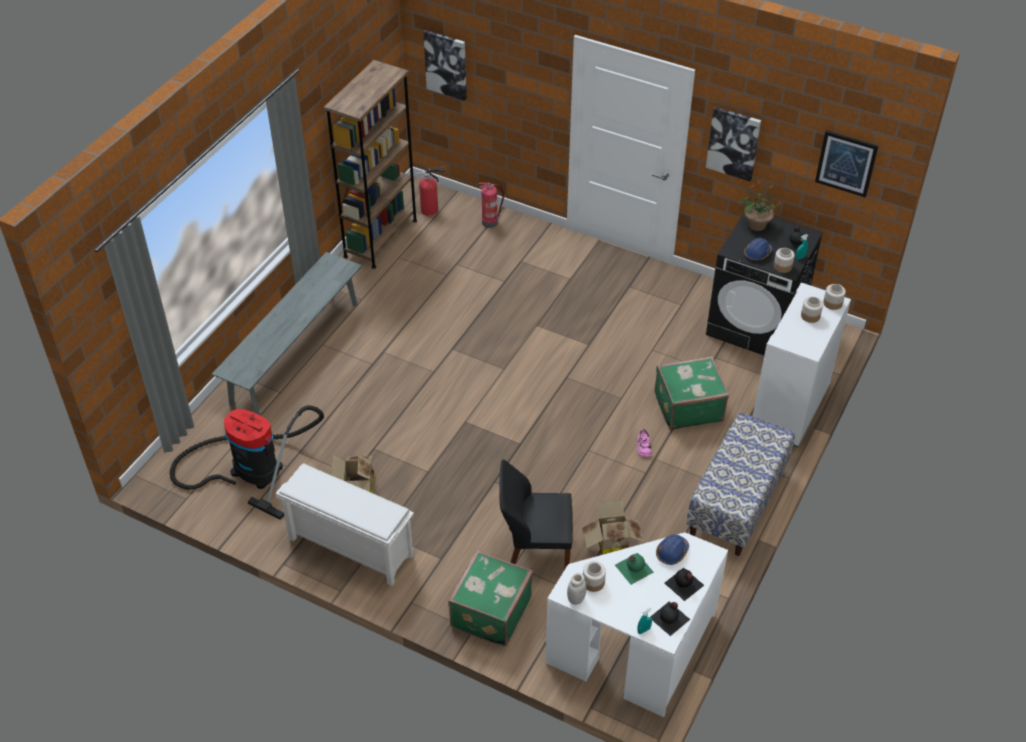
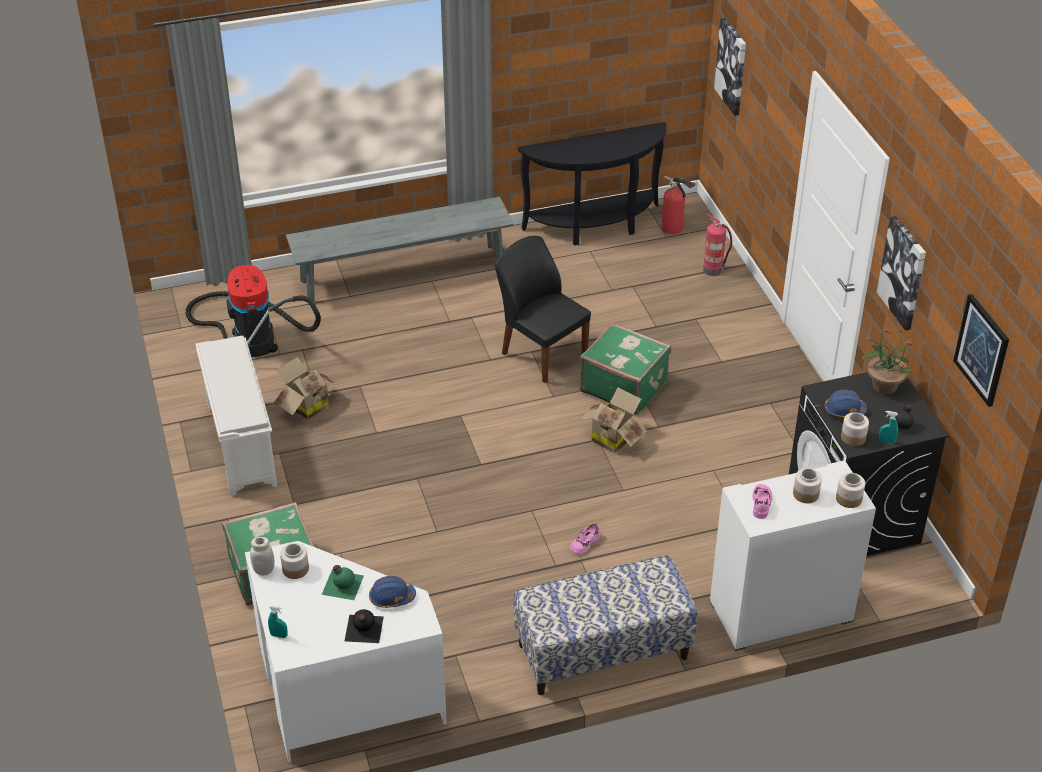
camera: 45 degrees right, 5 degrees down
brown bookcase [324,60,417,269] -> black console table [518,122,667,246]
black chair [499,459,573,568] -> black chair moved to [495,236,591,383]
cardboard box [582,500,644,555] -> cardboard box moved to [578,388,647,453]
black bottle [651,602,690,636] -> none
green suitcase [655,356,729,430] -> green suitcase moved to [580,323,671,415]
none -> pink shoe [753,484,772,519]

